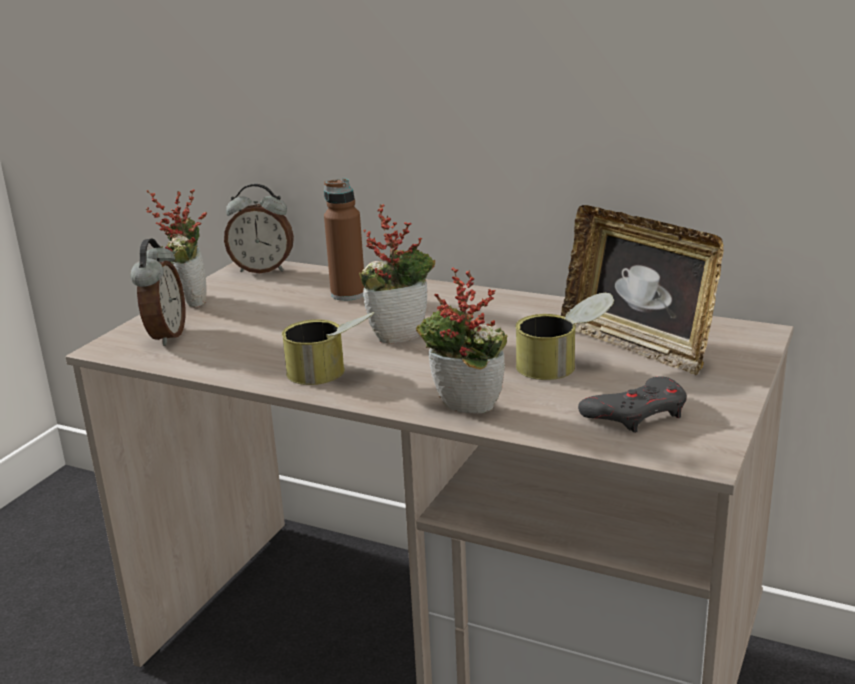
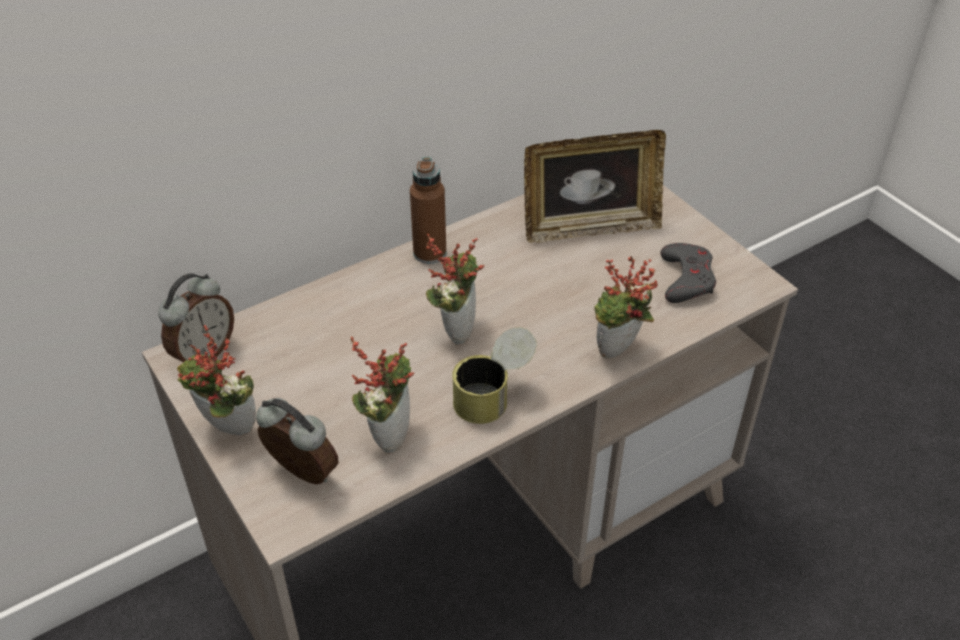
camera: 60 degrees left, 20 degrees up
brown bottle [324,178,365,301] -> brown bottle moved to [410,157,447,264]
can [515,293,614,380] -> none
none -> potted plant [351,337,414,454]

